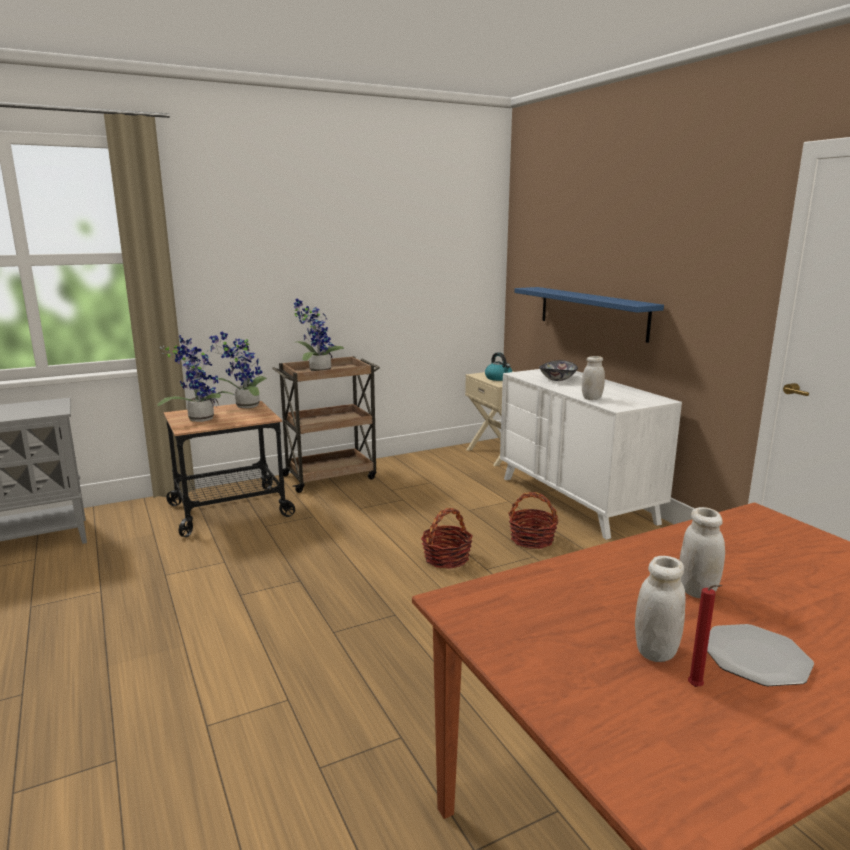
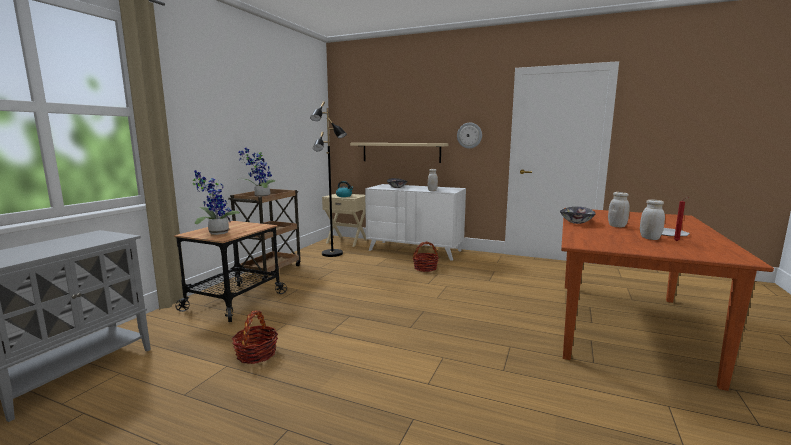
camera: 40 degrees left, 5 degrees down
potted plant [209,331,267,408] -> none
basket [421,508,473,569] -> basket moved to [232,310,278,364]
blue shelf [514,287,664,343] -> beige shelf [350,143,449,163]
none -> black floor lamp [310,101,347,257]
none -> wall clock [457,123,482,149]
none -> bowl [560,207,596,224]

